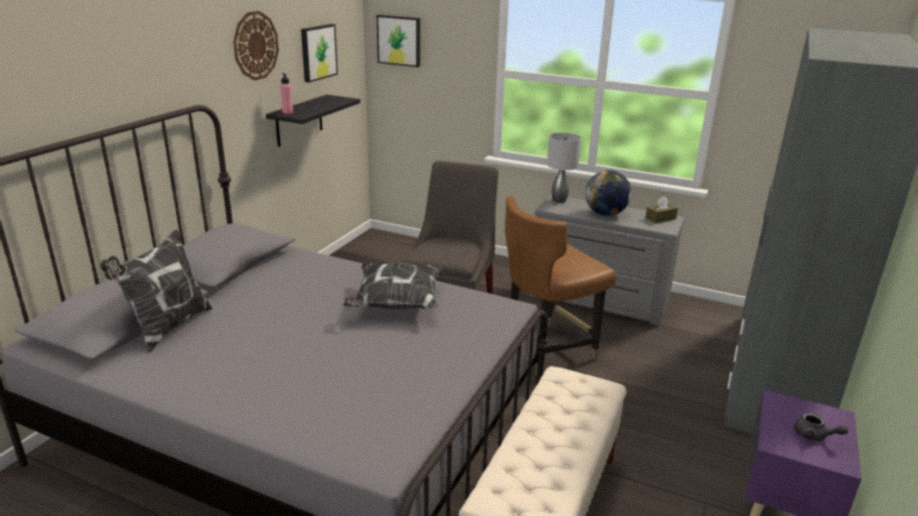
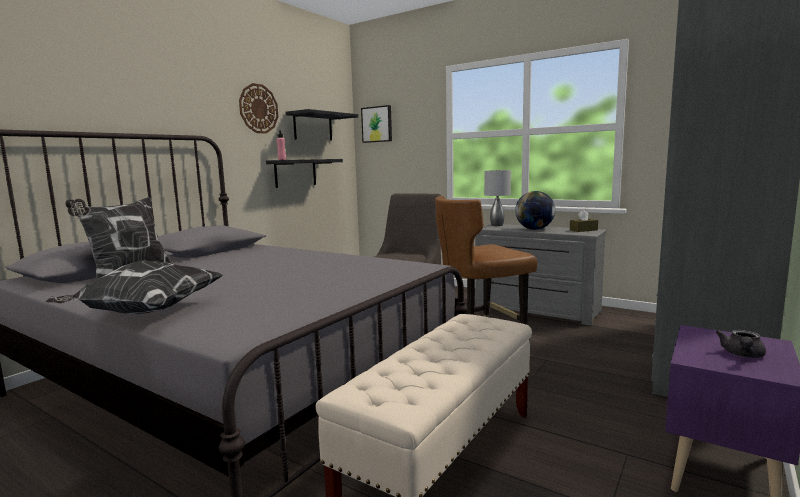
camera: 10 degrees right, 15 degrees down
picture [301,24,338,83] -> black shelf [286,109,358,141]
pillow [343,263,442,309] -> pillow moved to [46,260,223,314]
grey teapot [794,413,848,441] -> grey teapot turned 75 degrees clockwise [716,330,766,358]

